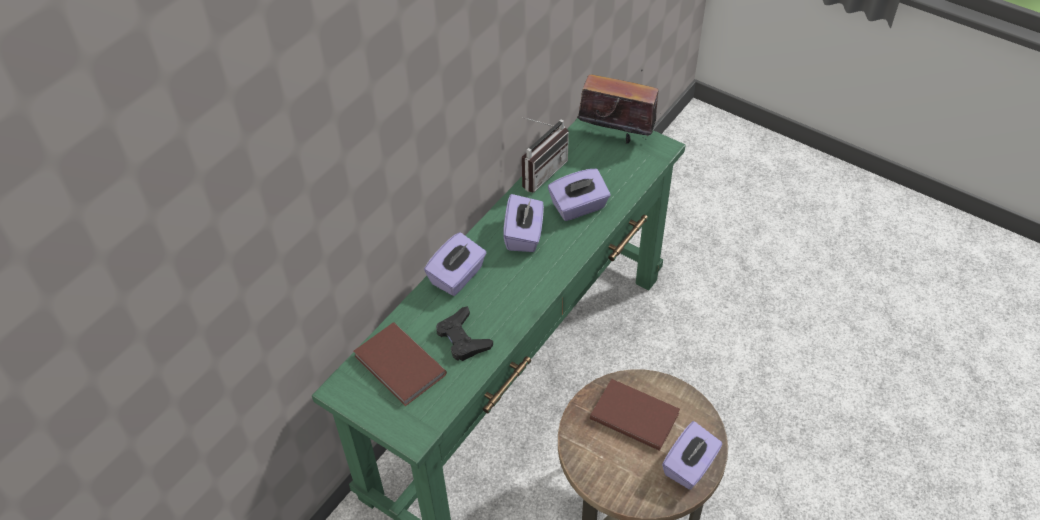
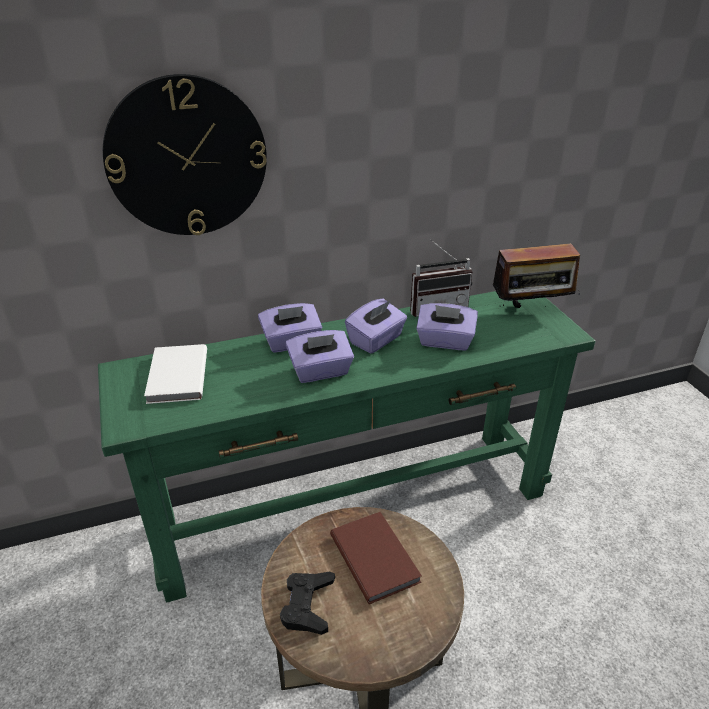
camera: 35 degrees right, 15 degrees down
brown book [353,322,447,406] -> white book [144,344,207,404]
black game controller [436,306,493,361] -> black game controller moved to [280,572,335,635]
radio [577,69,659,144] -> radio turned 120 degrees clockwise [489,232,580,308]
purple tissue box [662,421,722,490] -> purple tissue box moved to [286,330,354,383]
none -> wall clock [103,74,267,235]

